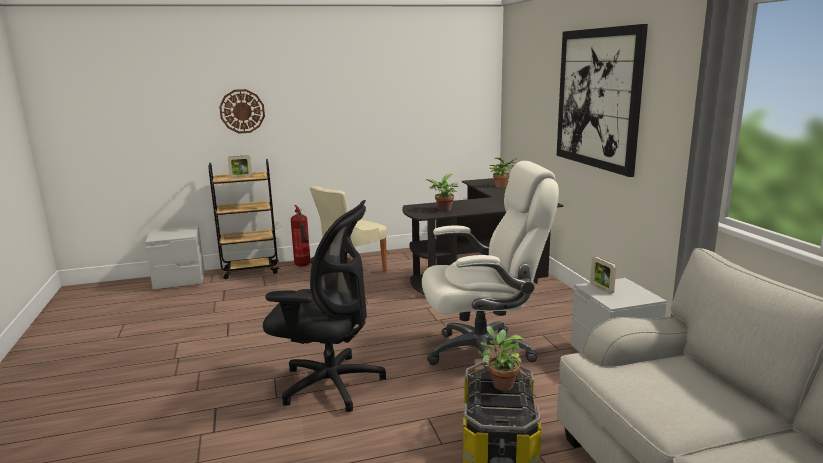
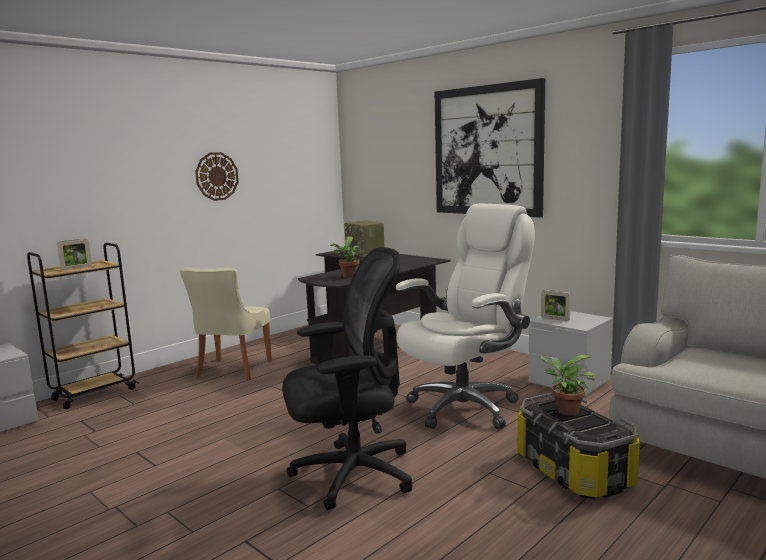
camera: 30 degrees left, 5 degrees down
wall clock [219,89,265,133] -> wall clock moved to [195,152,239,201]
fire extinguisher [291,205,310,267] -> none
potted plant [490,158,518,188] -> radio [344,220,384,257]

